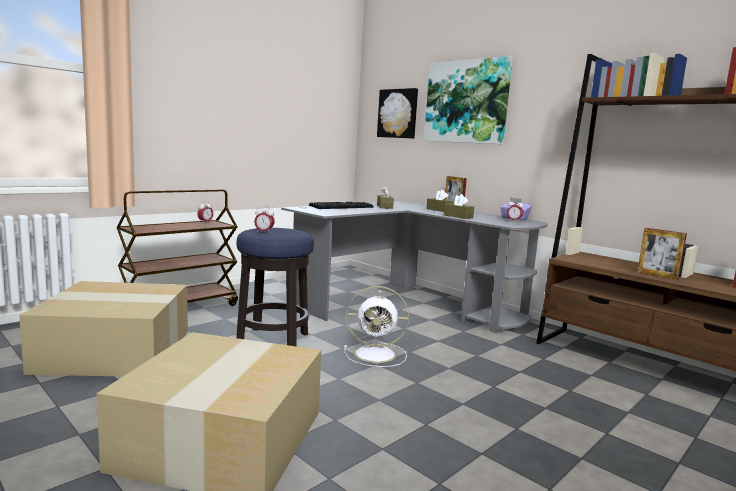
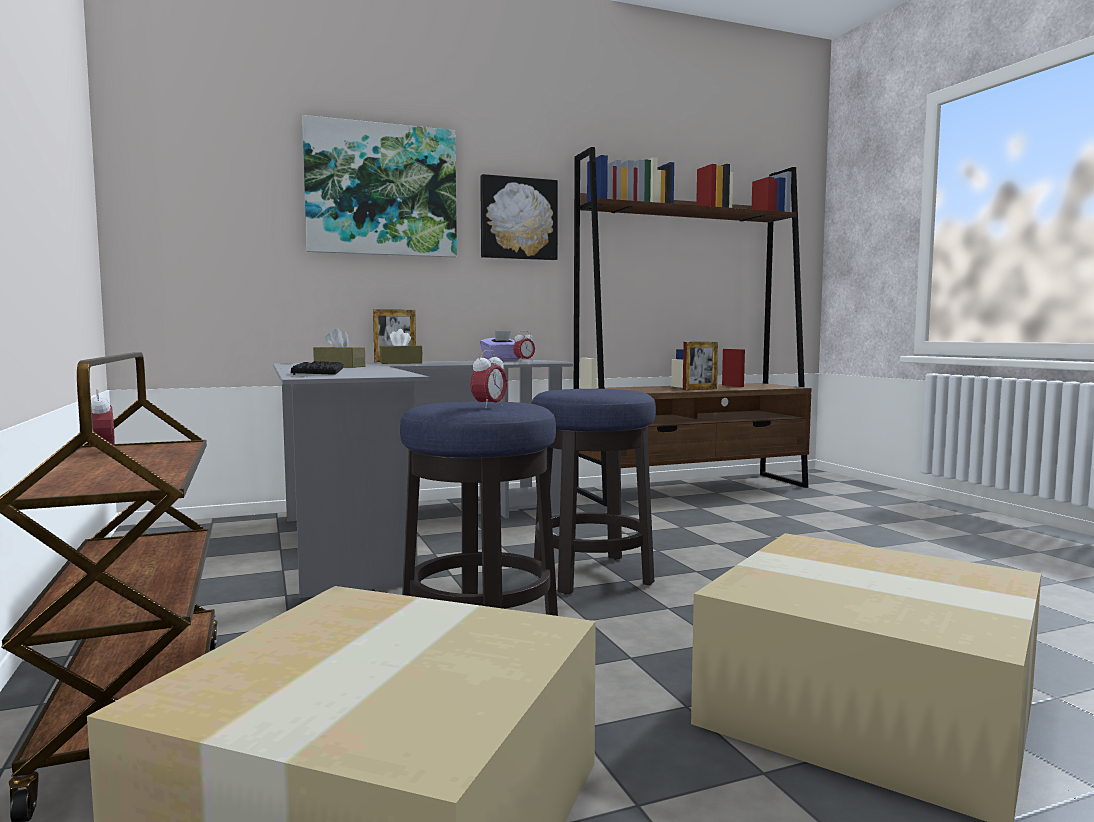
camera: 65 degrees left, 5 degrees down
white fan [344,286,409,367] -> stool [531,389,656,594]
picture [377,88,418,139] -> picture moved to [480,174,558,260]
brown tissue box [444,194,474,219] -> none

